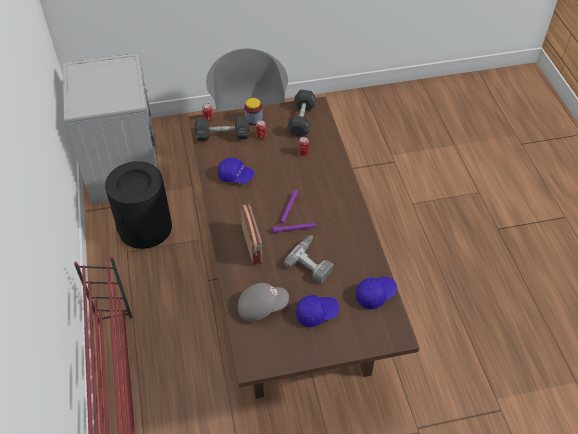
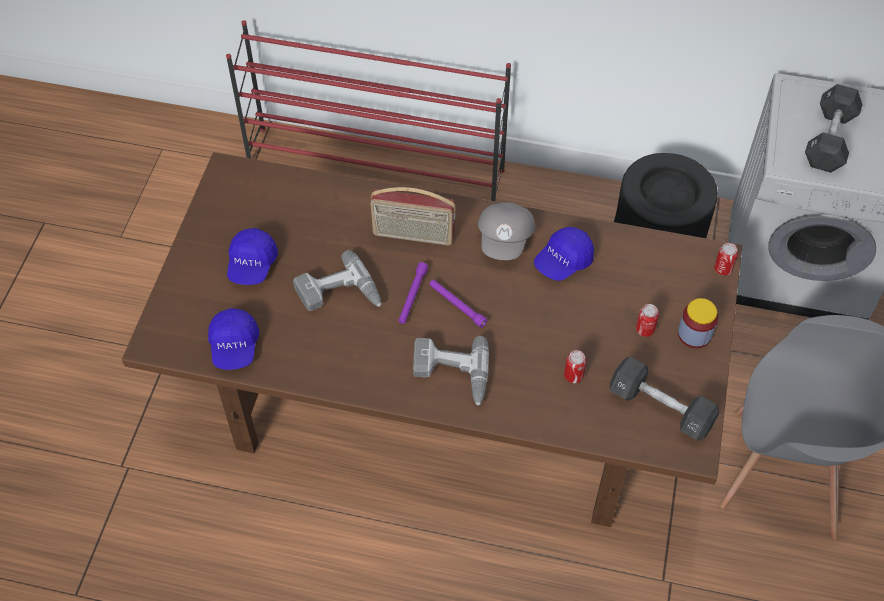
camera: 115 degrees right, 5 degrees up
black dumbbell [195,117,249,141] -> black dumbbell moved to [805,84,863,173]
grey cap [238,283,289,321] -> grey cap moved to [478,203,535,260]
none -> power drill [413,336,489,406]

